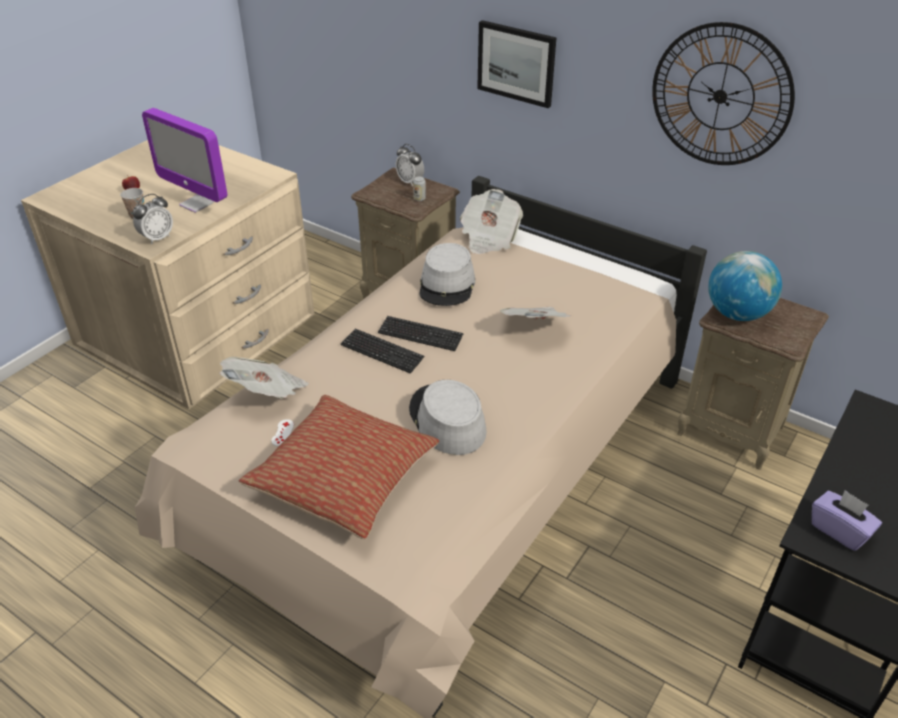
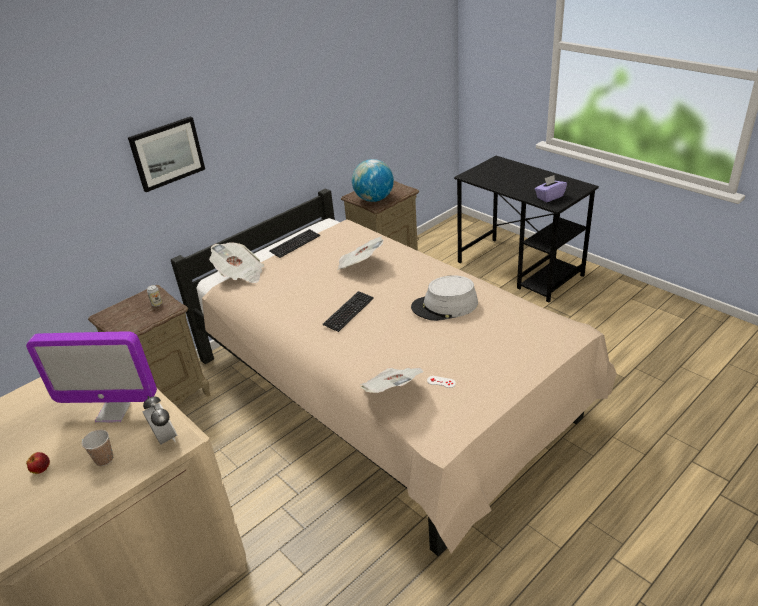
camera: 75 degrees left, 5 degrees down
monitor [142,108,227,213] -> monitor turned 45 degrees clockwise [26,332,157,423]
pillow [239,395,439,539] -> none
keyboard [341,329,424,374] -> keyboard moved to [269,229,320,258]
alarm clock [396,144,424,187] -> none
grey hat [419,243,476,306] -> none
wall clock [652,22,795,165] -> none

